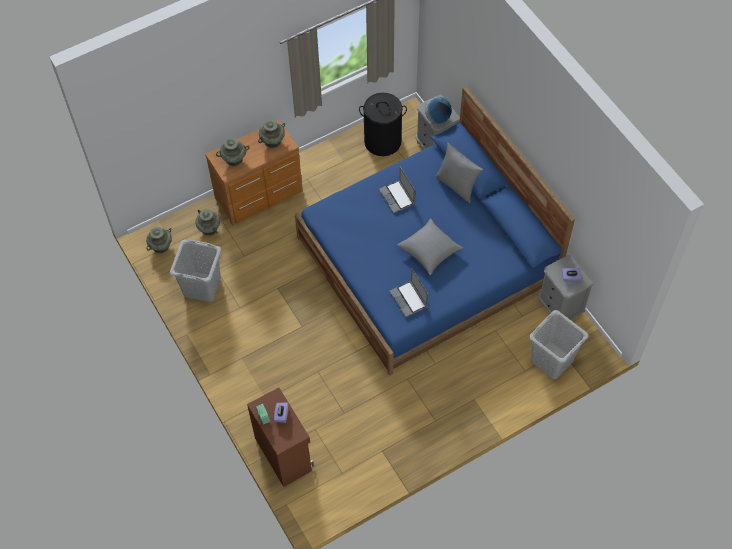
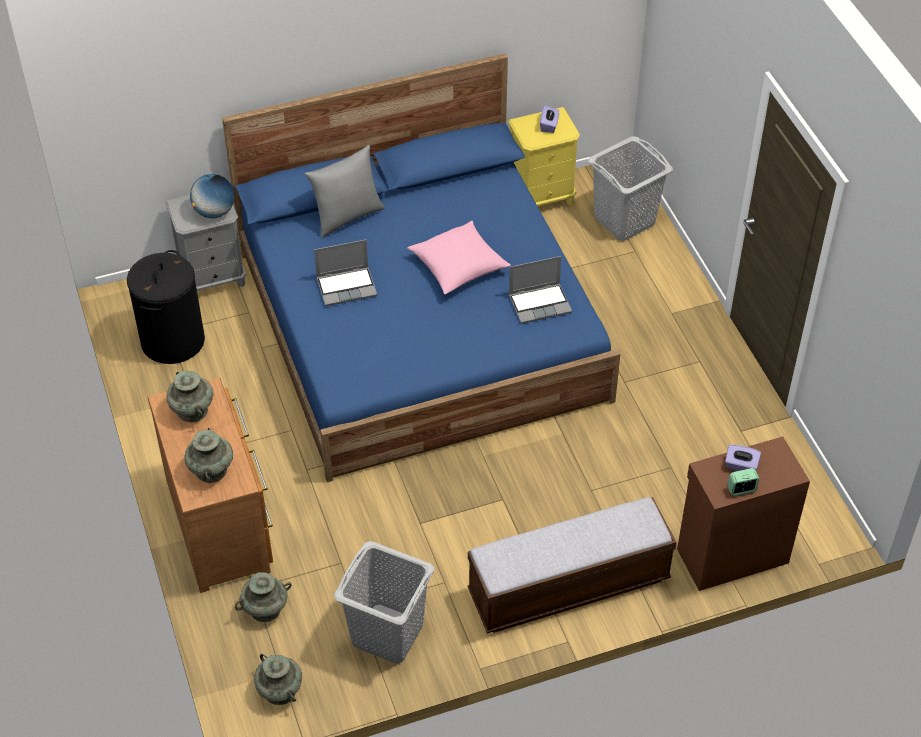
camera: 80 degrees left, 10 degrees down
grey pillow [397,218,463,275] -> pink pillow [407,221,511,294]
grey nightstand [538,254,593,320] -> yellow nightstand [508,107,580,206]
none -> bench [468,497,677,634]

